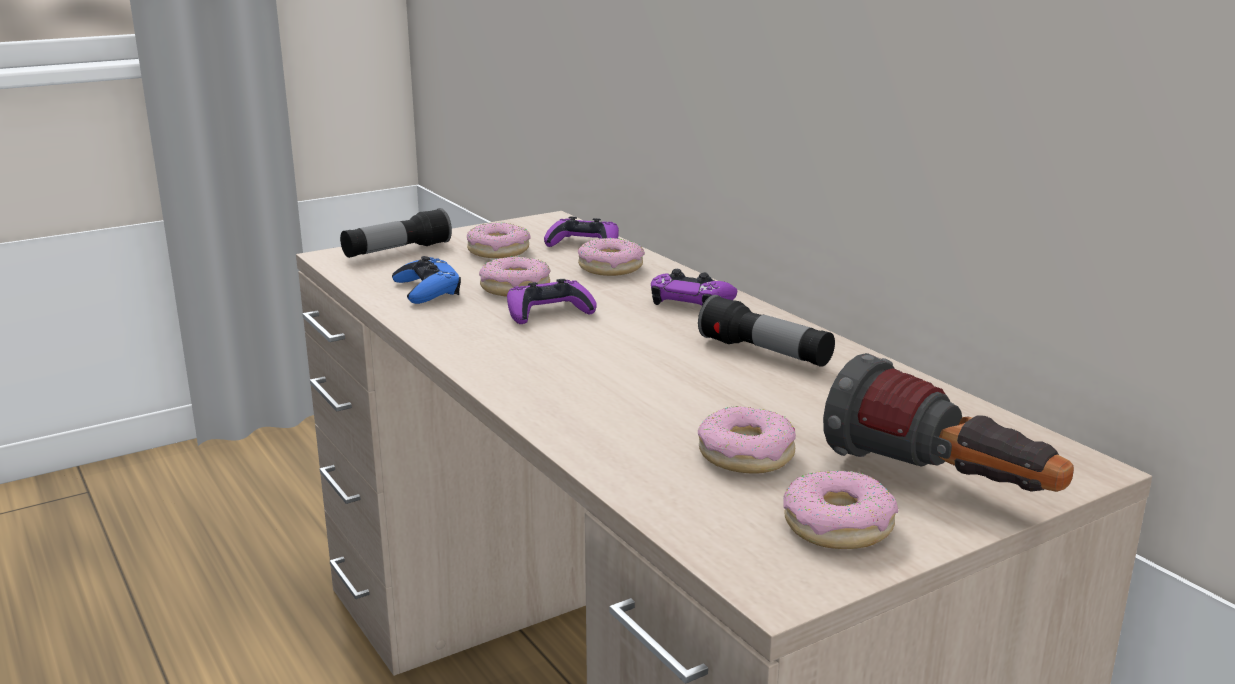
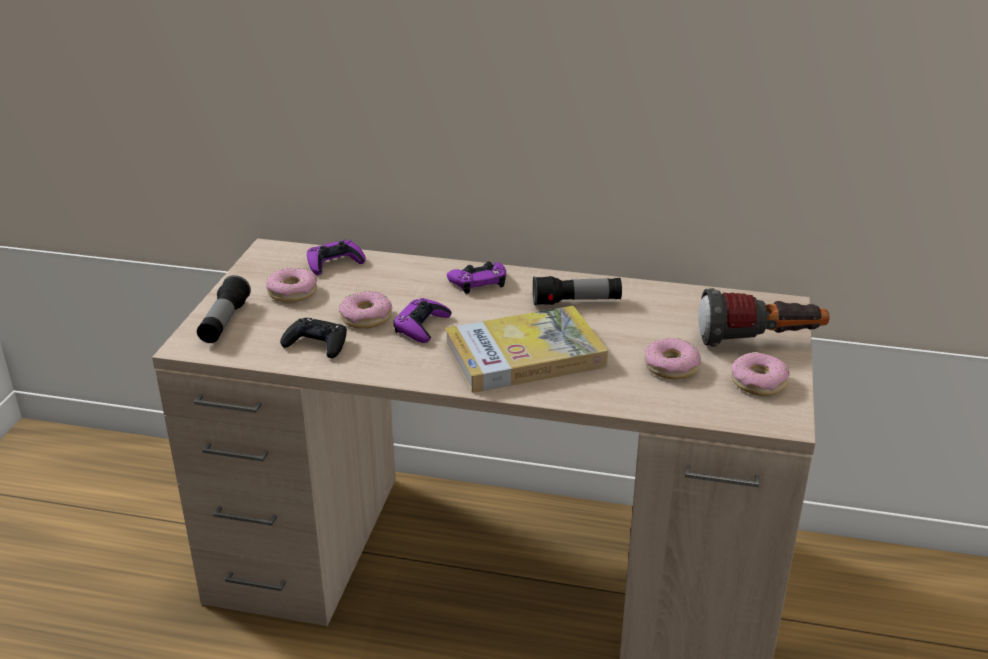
camera: 45 degrees left, 10 degrees up
blue game controller [392,256,461,304] -> black game controller [280,318,347,358]
donut [578,238,645,276] -> none
none -> book [445,306,608,393]

